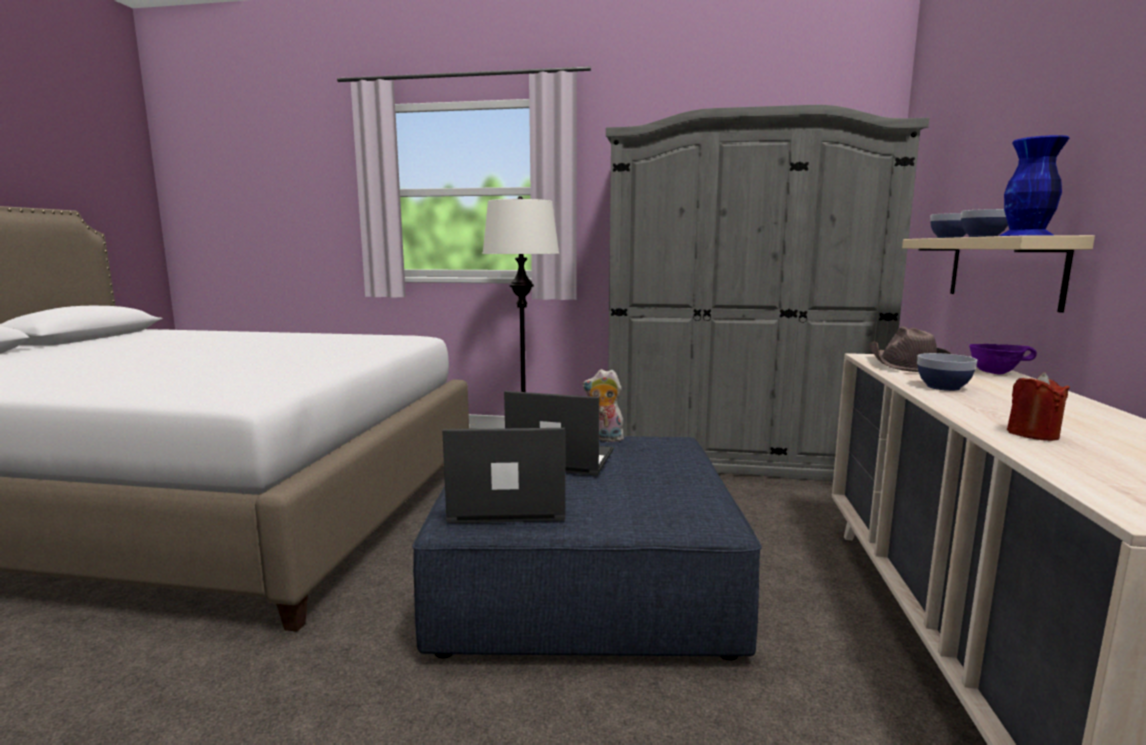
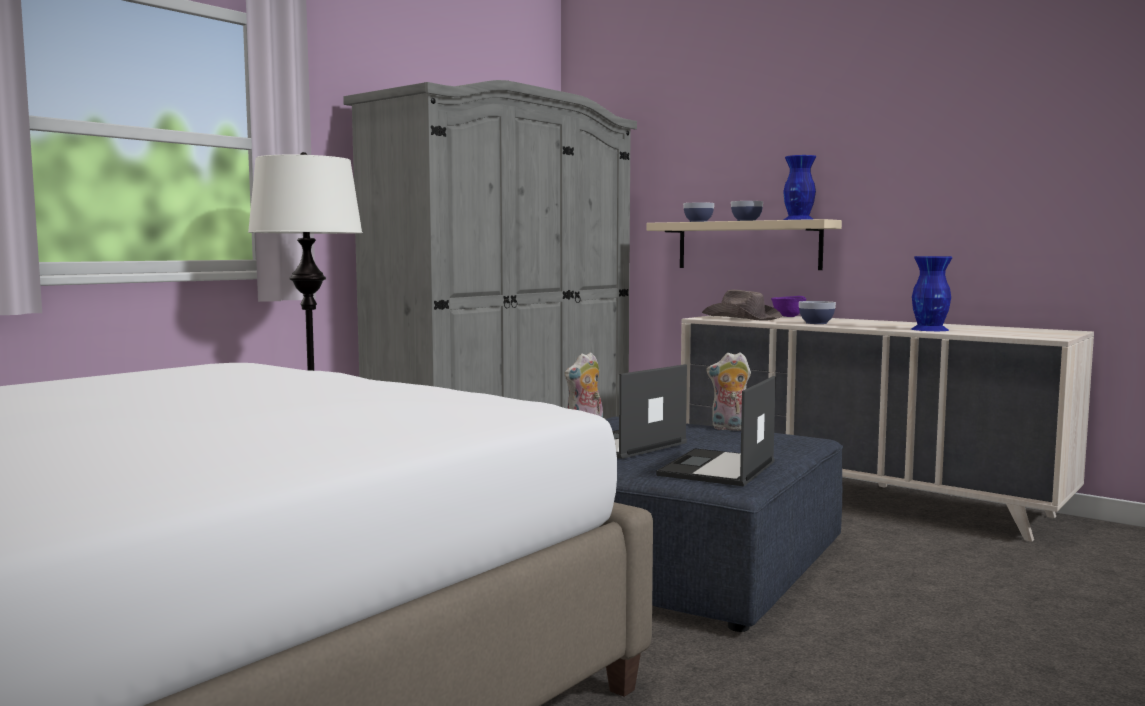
camera: 60 degrees left, 5 degrees down
red candle [1007,373,1070,441] -> blue vase [911,256,953,331]
none -> plush toy [706,352,751,432]

